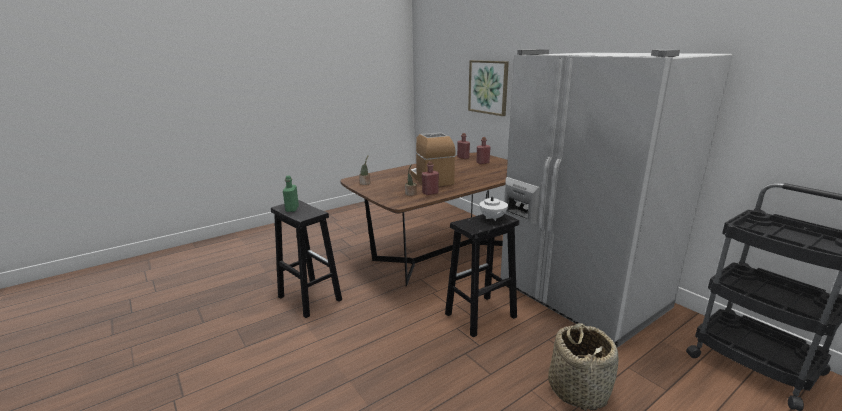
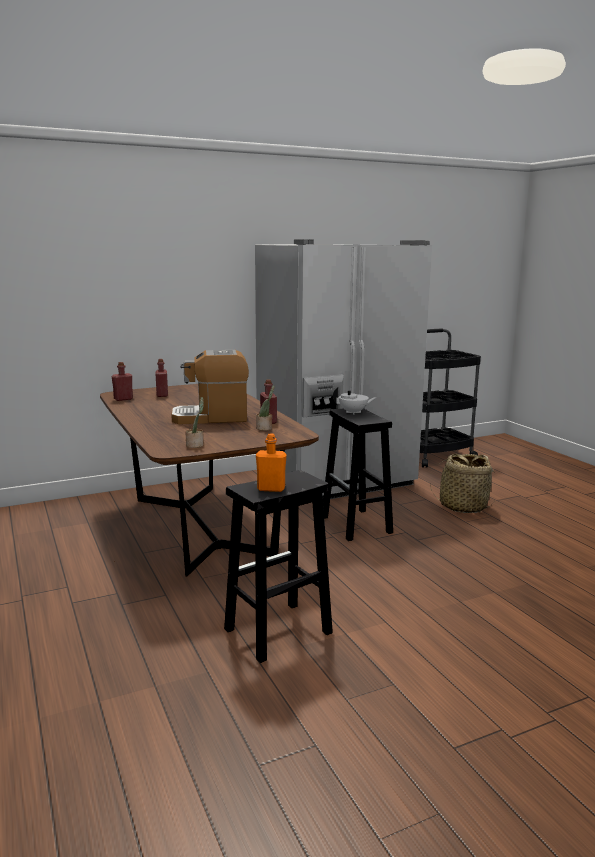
camera: 80 degrees left, 5 degrees down
green bottle [283,176,299,212] -> orange bottle [256,434,287,492]
picture [468,60,509,116] -> none

